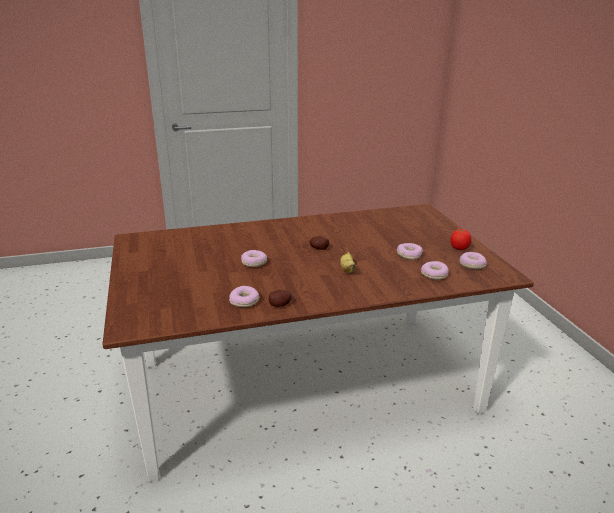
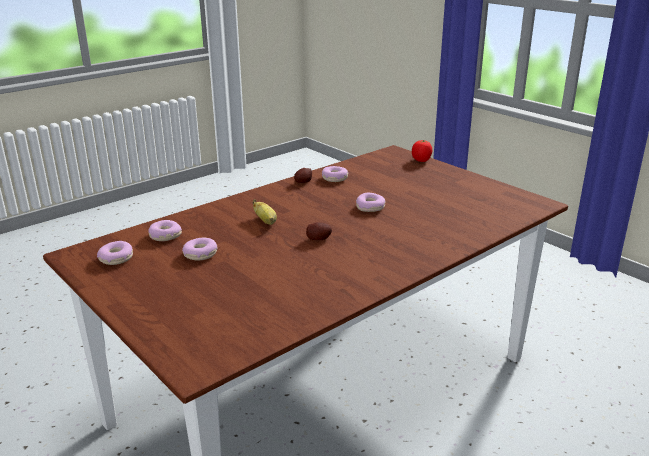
camera: 155 degrees right, 0 degrees up
tomato [450,229,471,250] -> tomato moved to [412,140,432,162]

